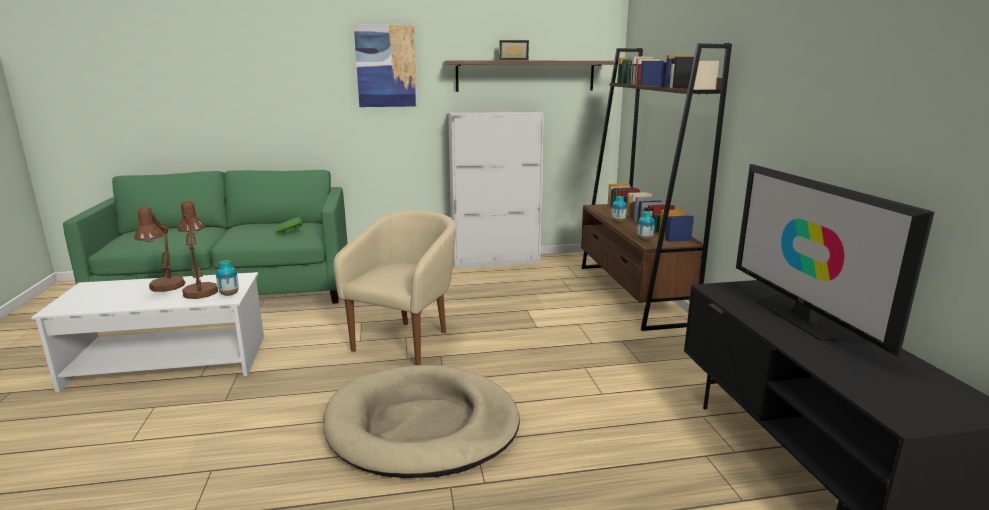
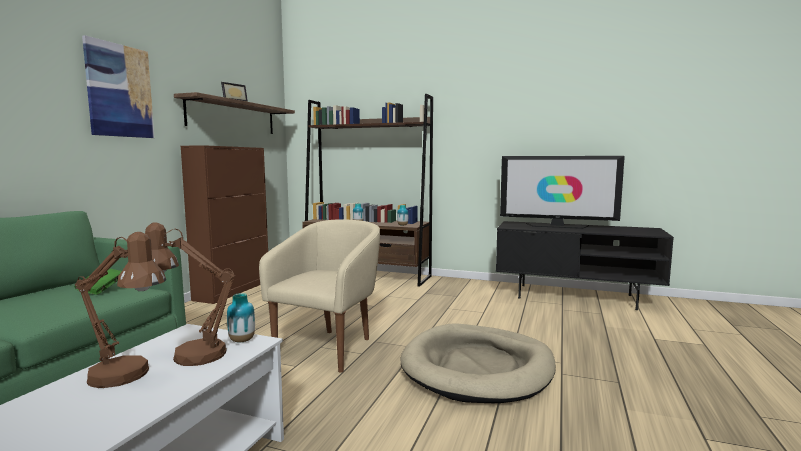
camera: 60 degrees left, 10 degrees down
beige armchair [334,210,456,365] -> beige armchair turned 60 degrees clockwise [259,219,380,373]
white cabinet [448,111,544,268] -> brown cabinet [181,145,268,304]

